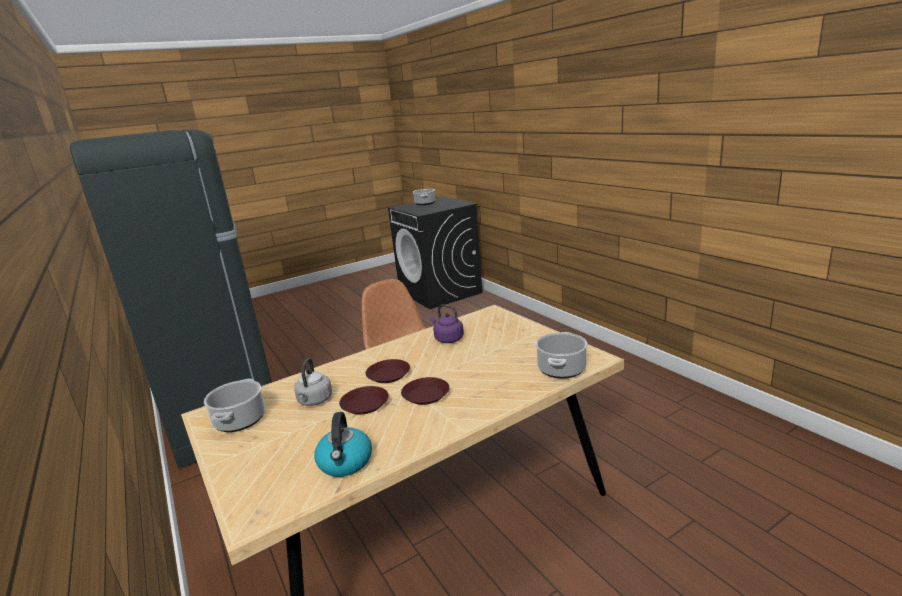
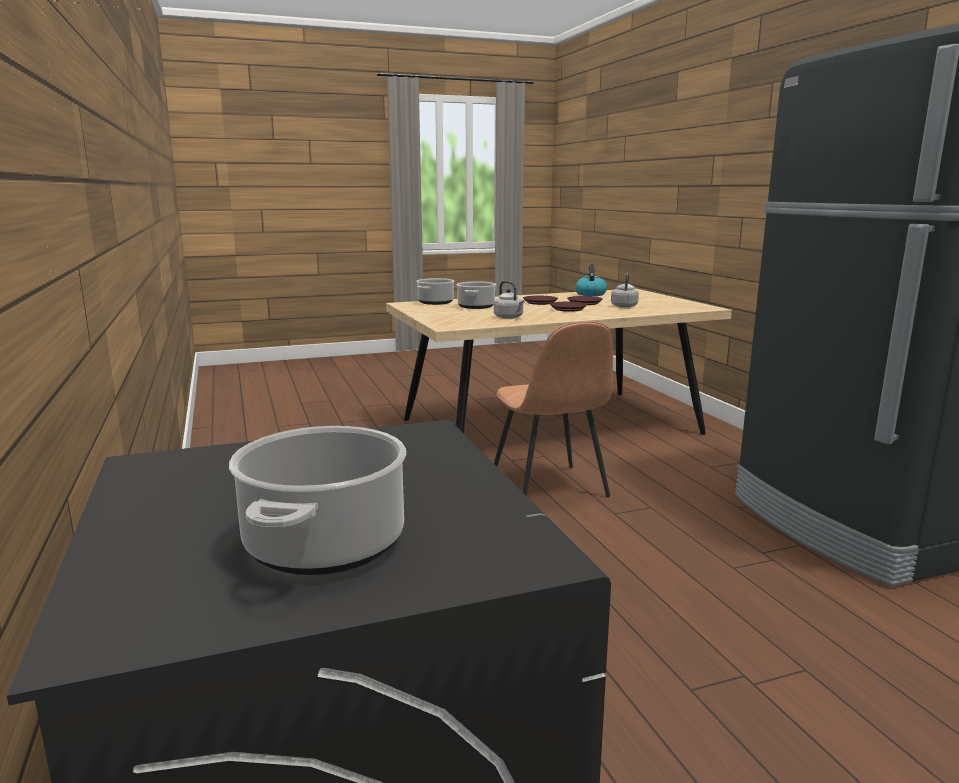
camera: 170 degrees left, 5 degrees down
cooking pot [204,379,265,432] -> cooking pot moved to [456,281,496,309]
purple kettle [430,305,464,343] -> grey kettle [494,281,524,319]

